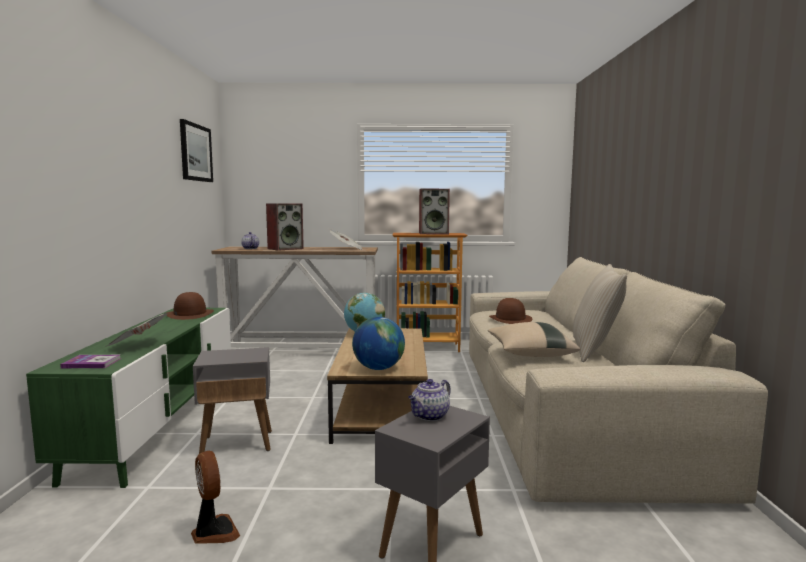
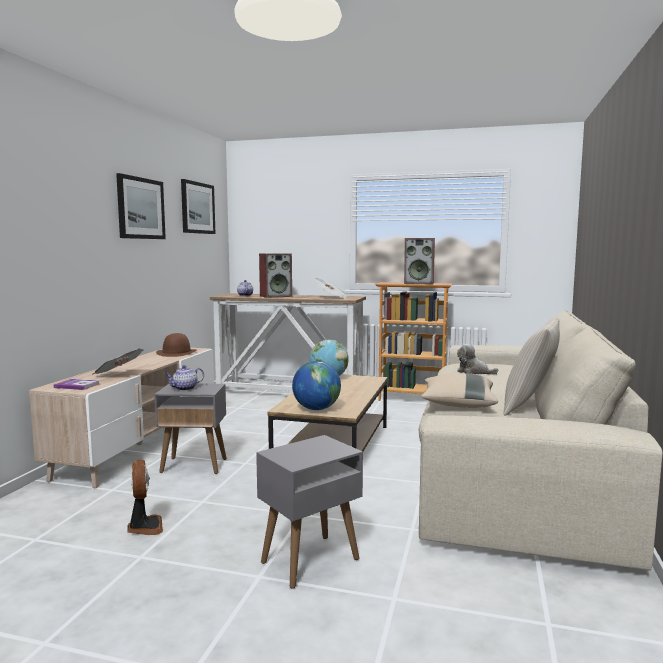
camera: 15 degrees right, 0 degrees up
green tv stand [26,308,231,488] -> beige tv stand [29,348,214,488]
teapot [408,379,451,421] -> teapot moved to [165,365,204,391]
brown hat [489,298,532,324] -> plush toy [457,344,498,375]
none -> picture [116,173,166,239]

